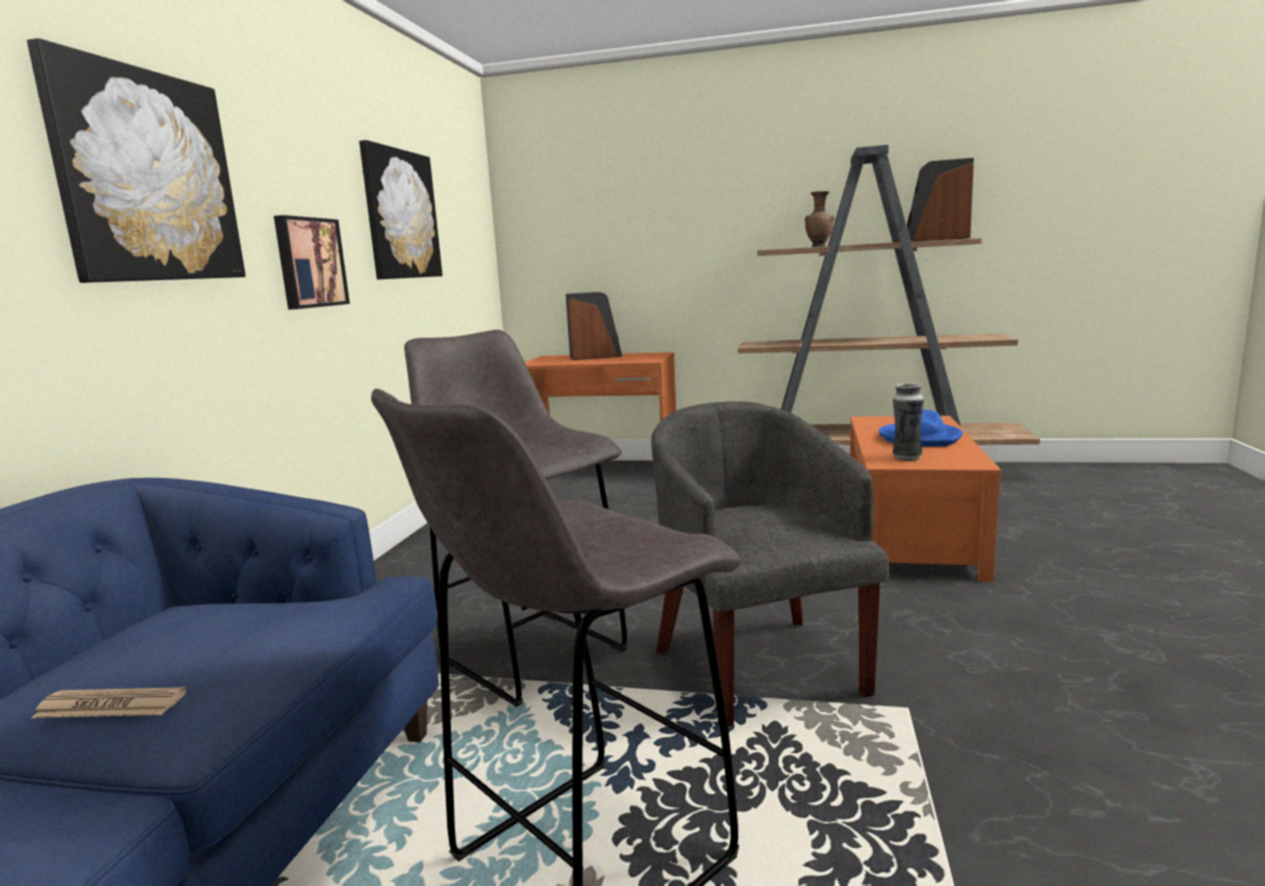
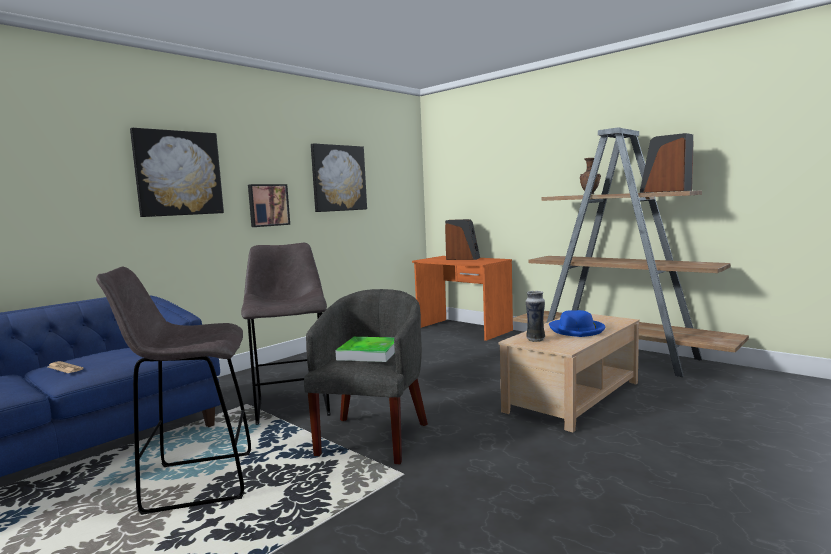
camera: 30 degrees right, 5 degrees down
orange coffee table [850,416,1001,582] -> beige coffee table [498,314,640,433]
none -> tray [335,337,395,362]

